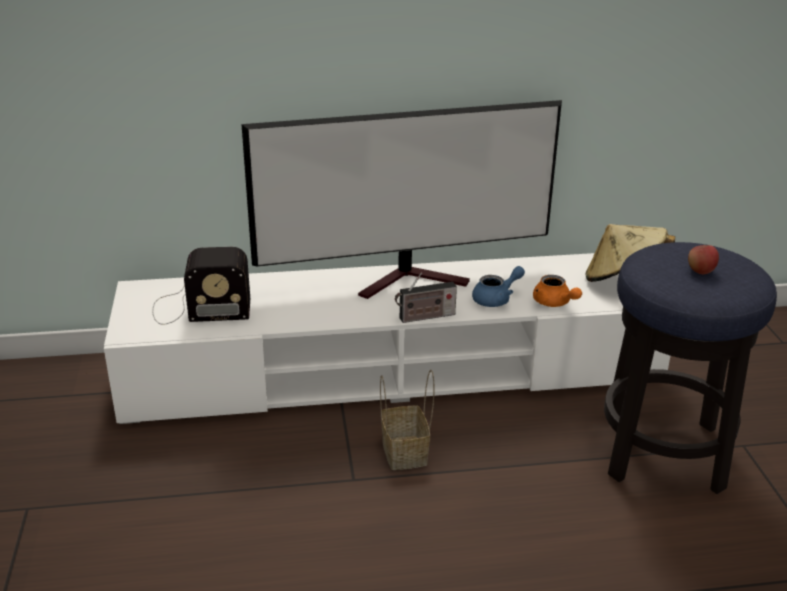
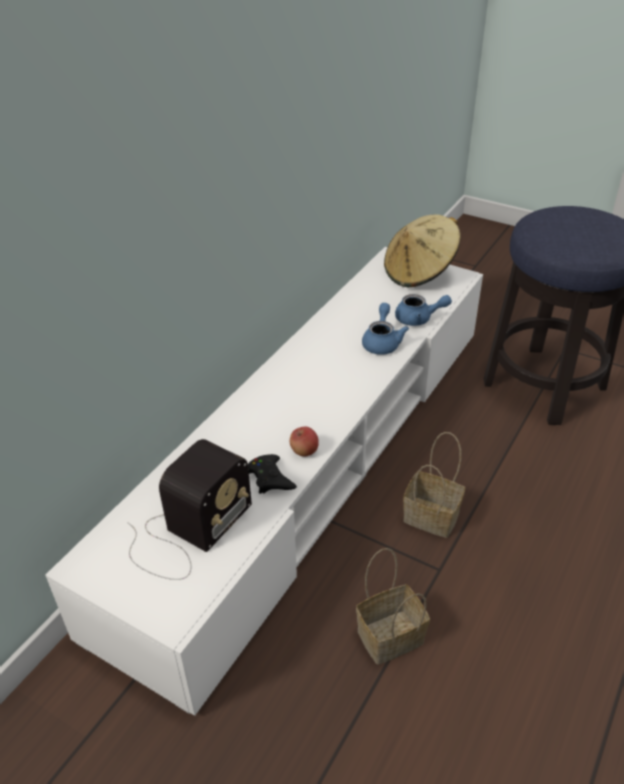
camera: 50 degrees left, 10 degrees up
television [242,100,562,299] -> none
radio [395,273,457,323] -> none
orange teapot [533,275,582,307] -> blue teapot [395,294,452,326]
apple [688,245,719,274] -> apple moved to [290,427,319,457]
none -> black game controller [248,454,297,494]
none -> basket [356,548,430,664]

